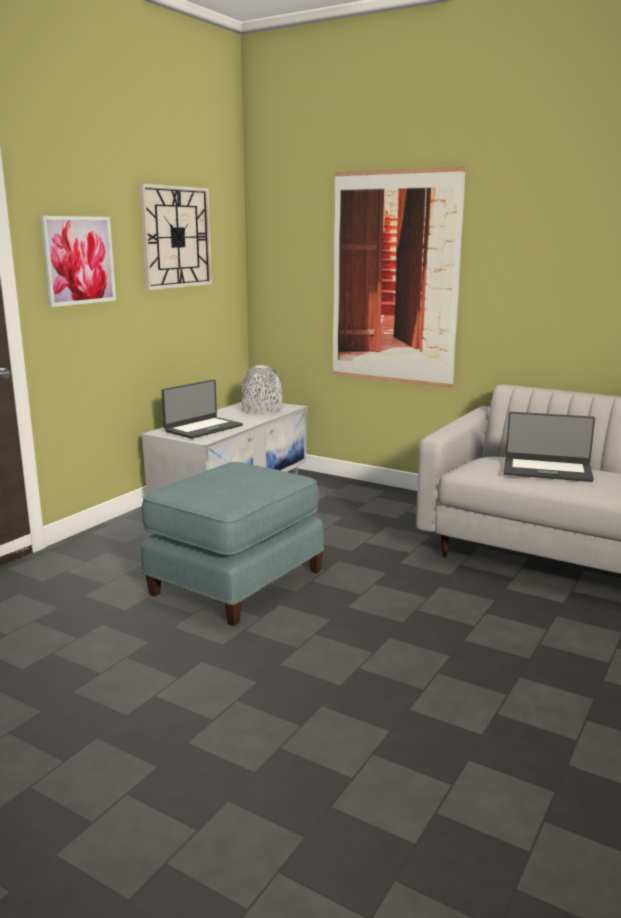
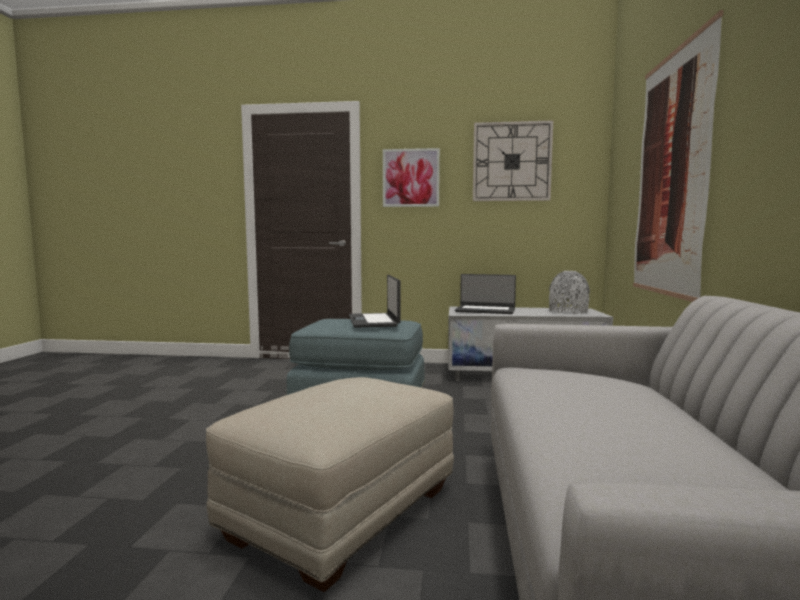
camera: 65 degrees right, 10 degrees down
laptop [504,412,595,482] -> laptop moved to [349,275,400,328]
none -> beige ottoman [206,377,454,592]

